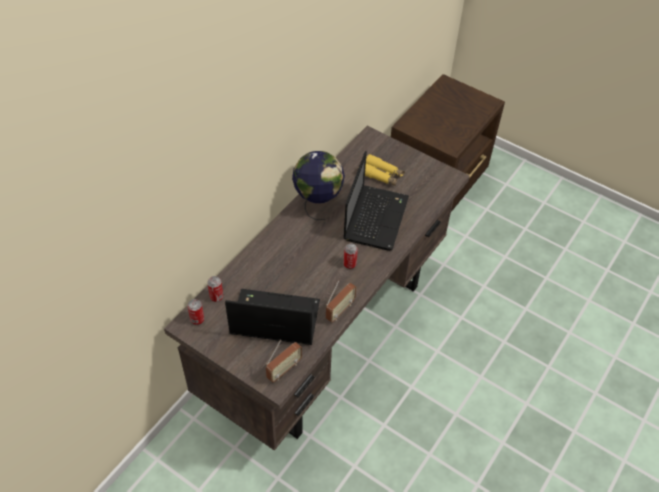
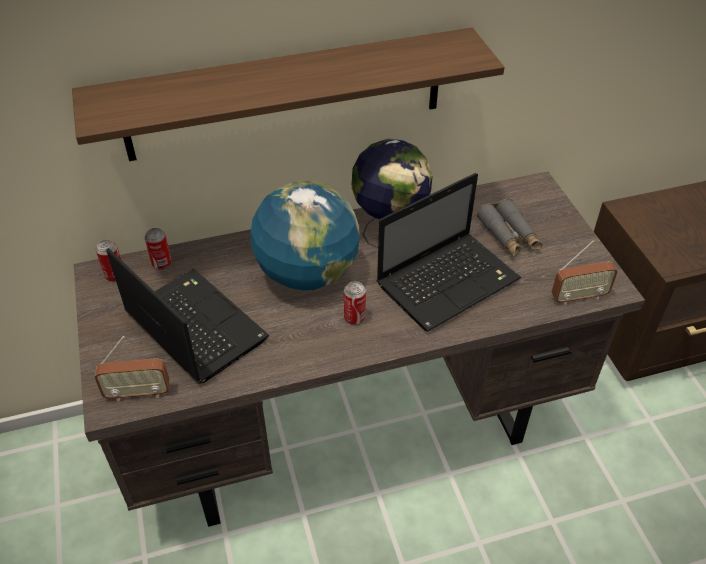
camera: 40 degrees right, 5 degrees down
radio [326,280,357,322] -> radio moved to [552,240,618,305]
yellow binoculars [365,154,405,186] -> grey binoculars [477,199,542,257]
none -> shelf [72,28,505,161]
none -> globe [251,181,359,291]

